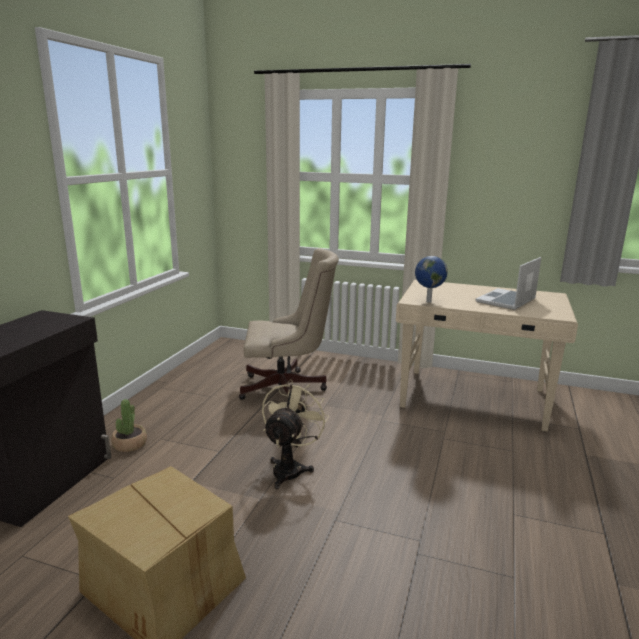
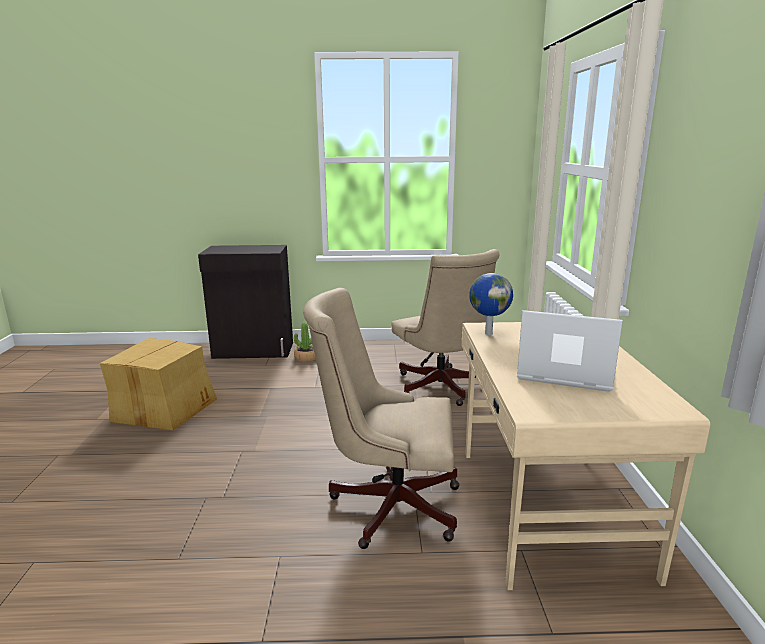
camera: 70 degrees right, 0 degrees up
beige fan [262,379,329,489] -> none
none -> beige office chair [303,288,459,549]

